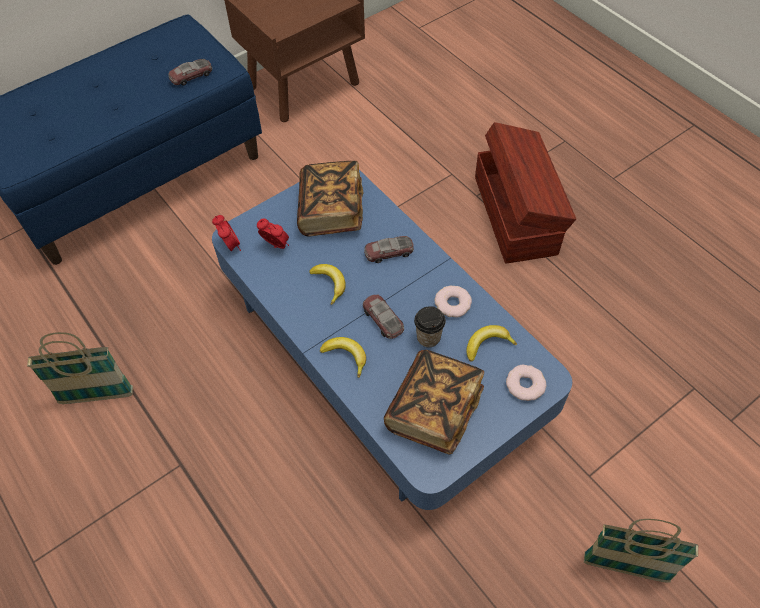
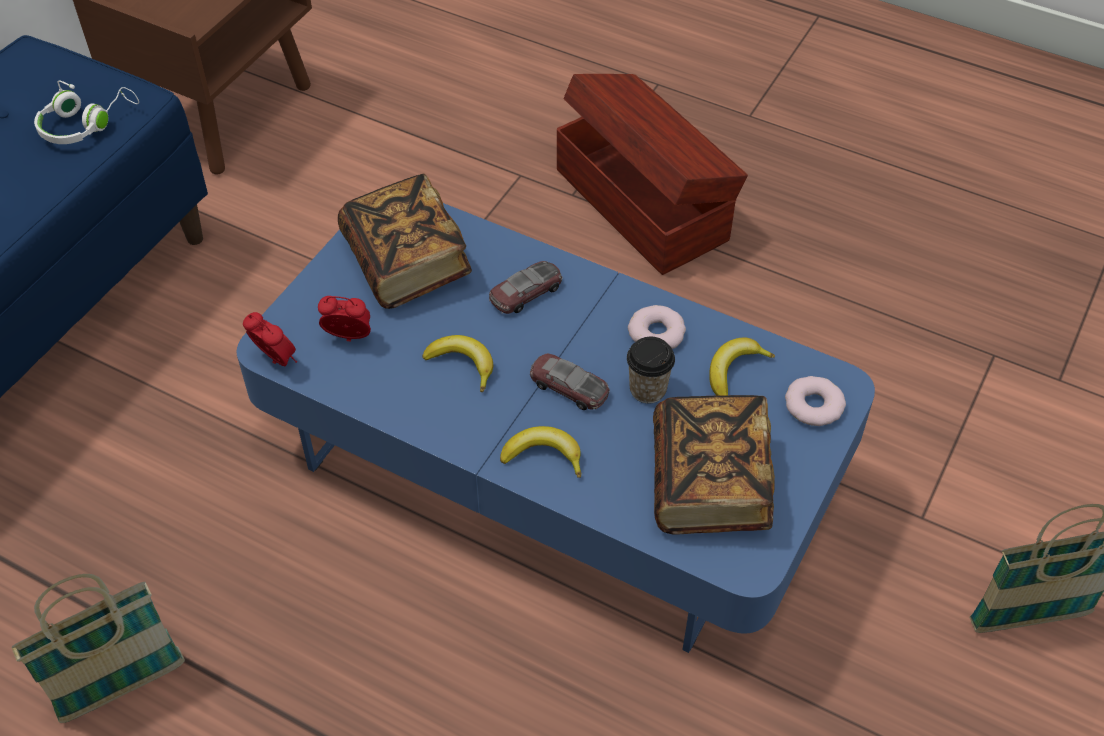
camera: 25 degrees left, 5 degrees down
toy car [168,59,212,86] -> white headphones [34,80,139,144]

